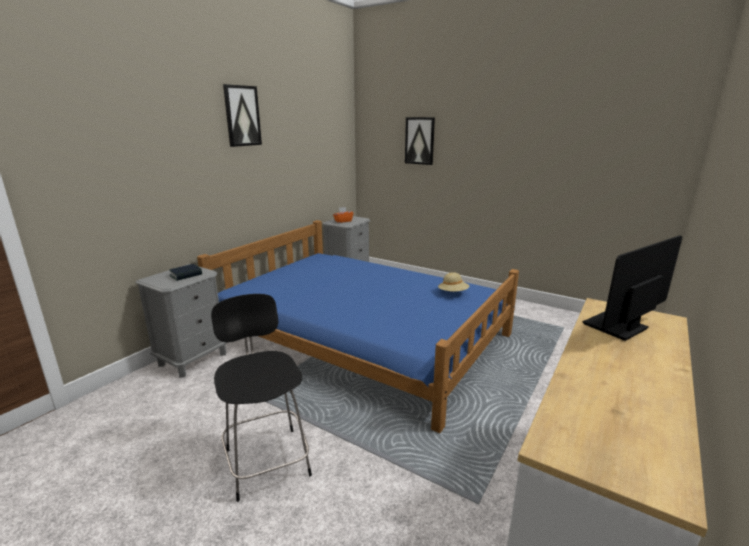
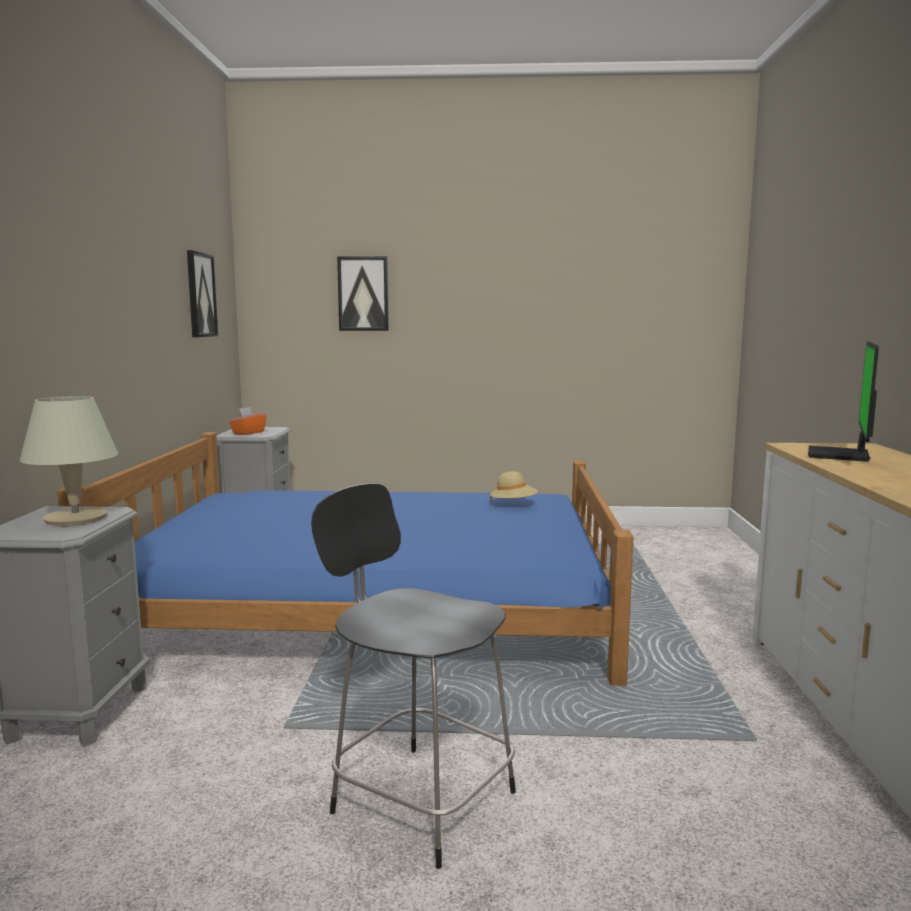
camera: 30 degrees left, 10 degrees down
book [169,264,202,281] -> beige table lamp [20,396,118,526]
picture [223,84,262,147] -> picture moved to [187,250,218,337]

